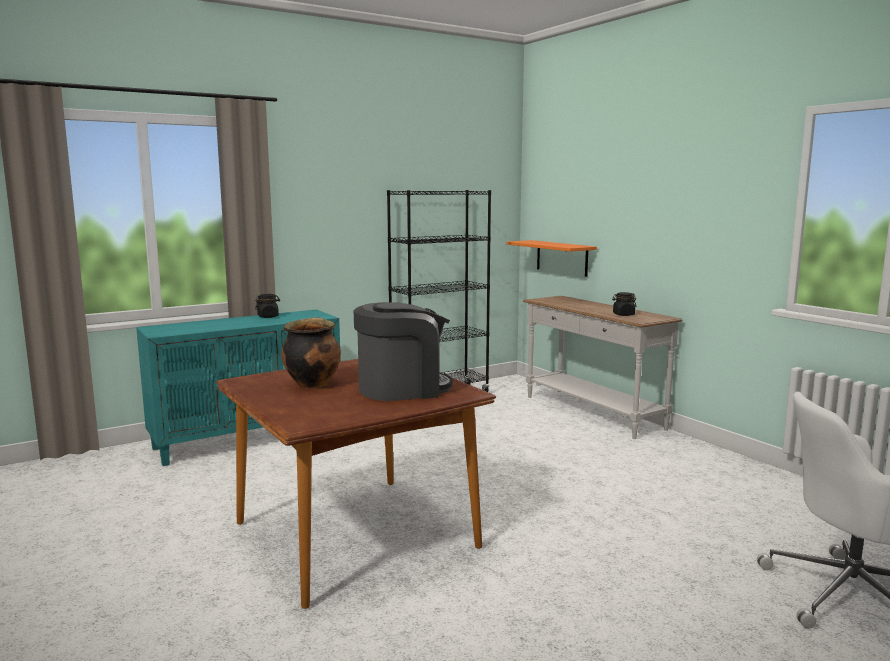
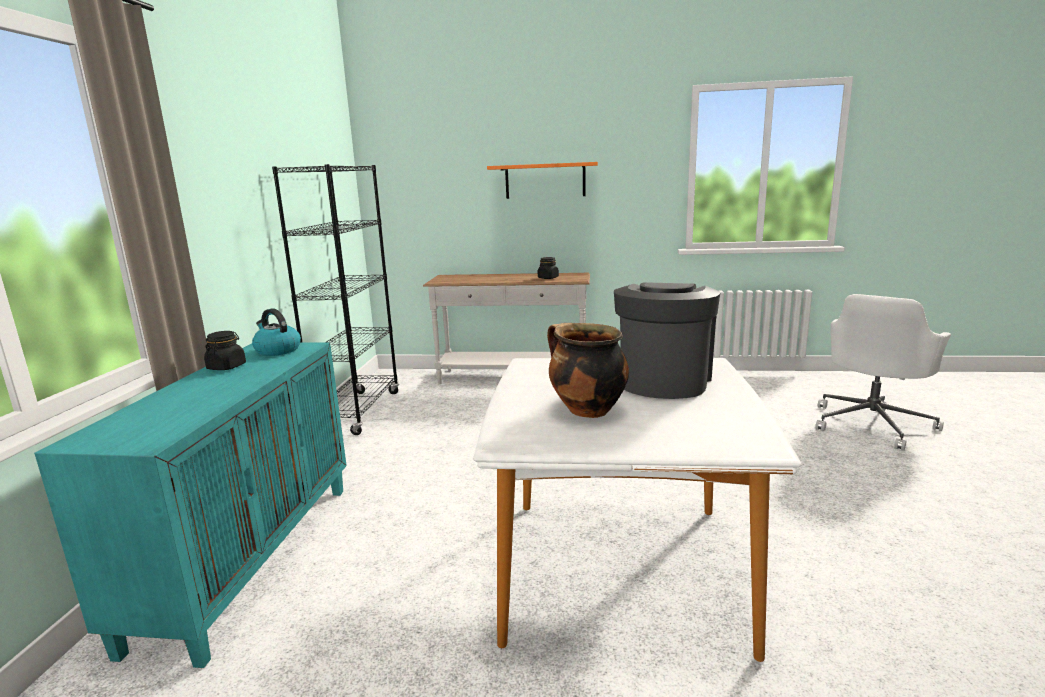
camera: 50 degrees left, 5 degrees up
brown dining table [216,359,496,609] -> white dining table [473,358,802,662]
orange shelf [506,240,597,277] -> orange shelf moved to [487,162,598,199]
none -> kettle [252,308,301,356]

